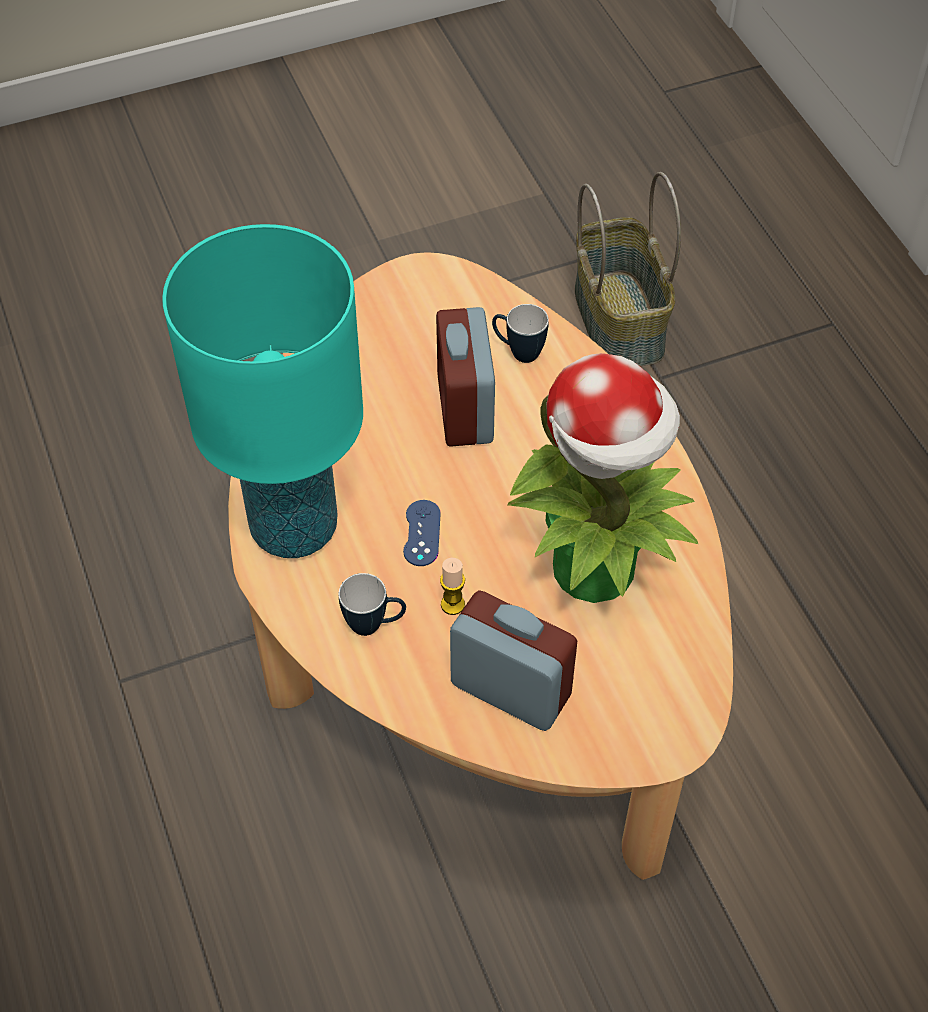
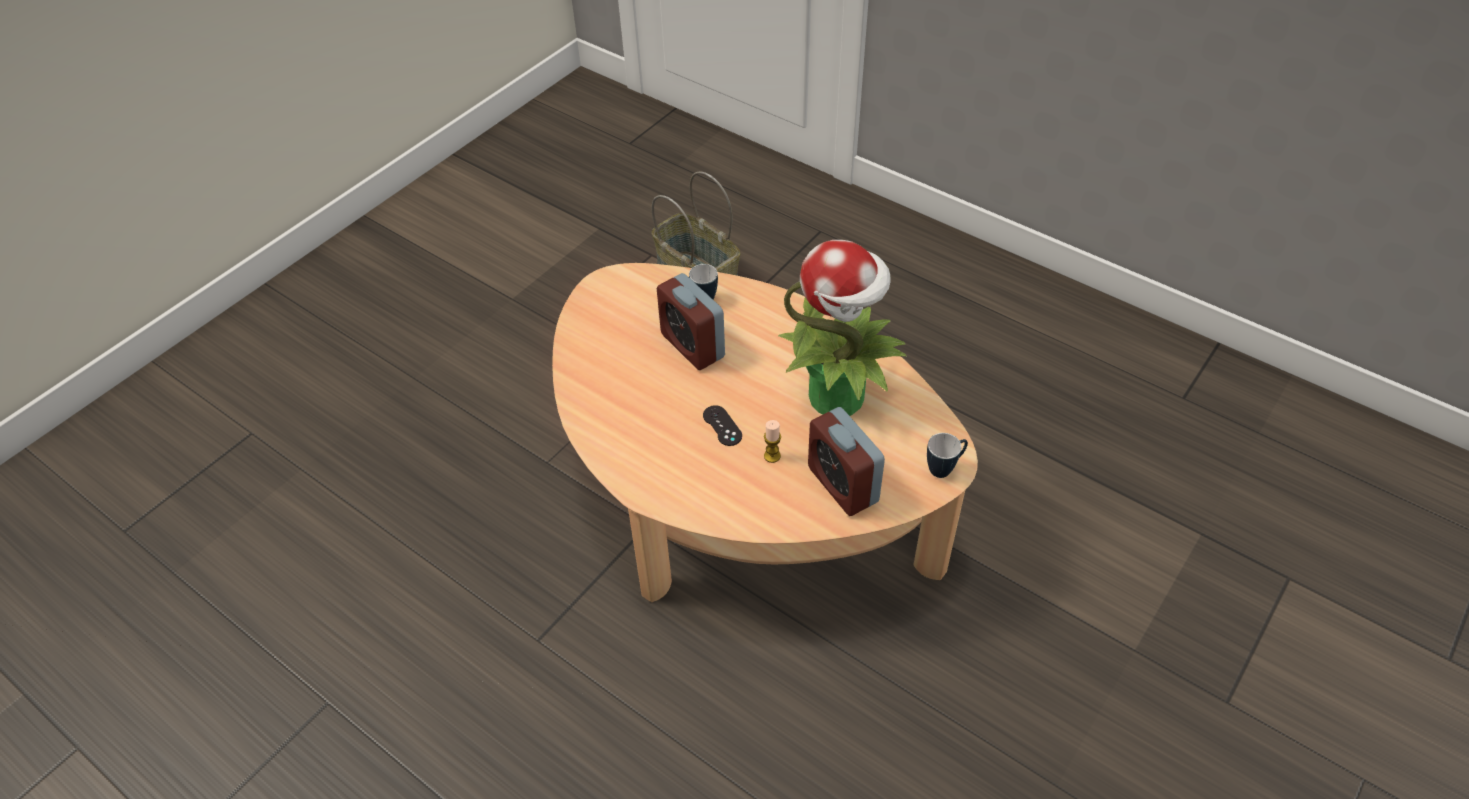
camera: 30 degrees left, 5 degrees down
turquoise table lamp [162,224,363,558] -> none
mug [339,573,406,636] -> mug moved to [927,433,968,478]
blue game controller [403,500,441,566] -> black game controller [703,405,742,446]
alarm clock [450,590,577,731] -> alarm clock turned 120 degrees counterclockwise [808,407,885,516]

